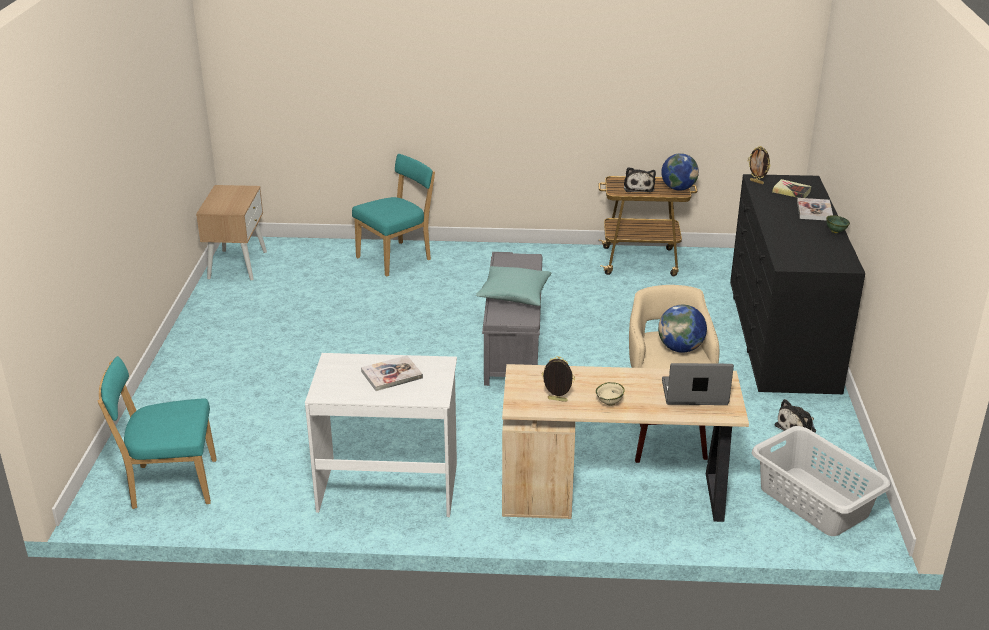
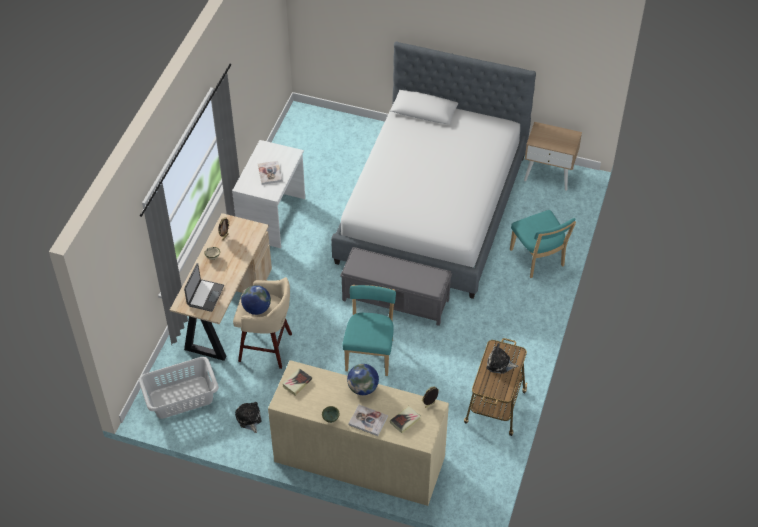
camera: 105 degrees right, 20 degrees up
turquoise chair [98,356,217,509] -> turquoise chair moved to [342,285,396,376]
turquoise pillow [476,266,551,306] -> none
globe [661,153,699,191] -> globe moved to [347,364,379,395]
black dresser [730,174,865,394] -> beige dresser [268,360,449,506]
none -> book [282,368,312,396]
none -> bed [331,42,536,299]

